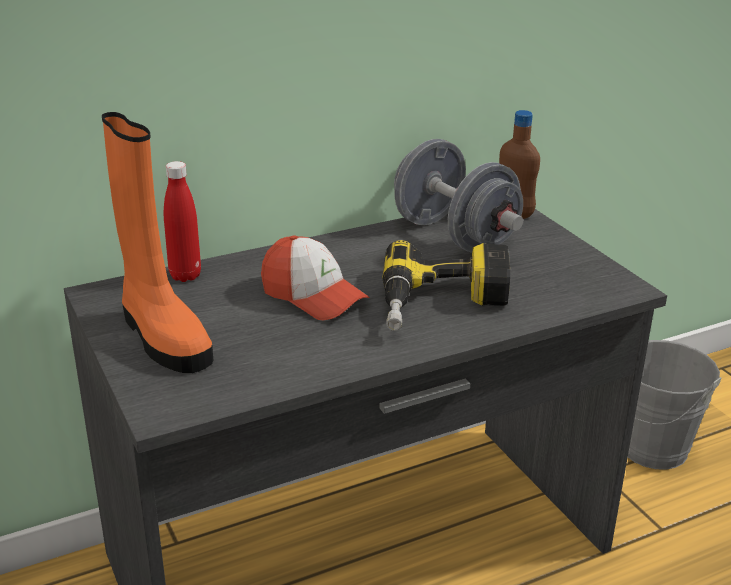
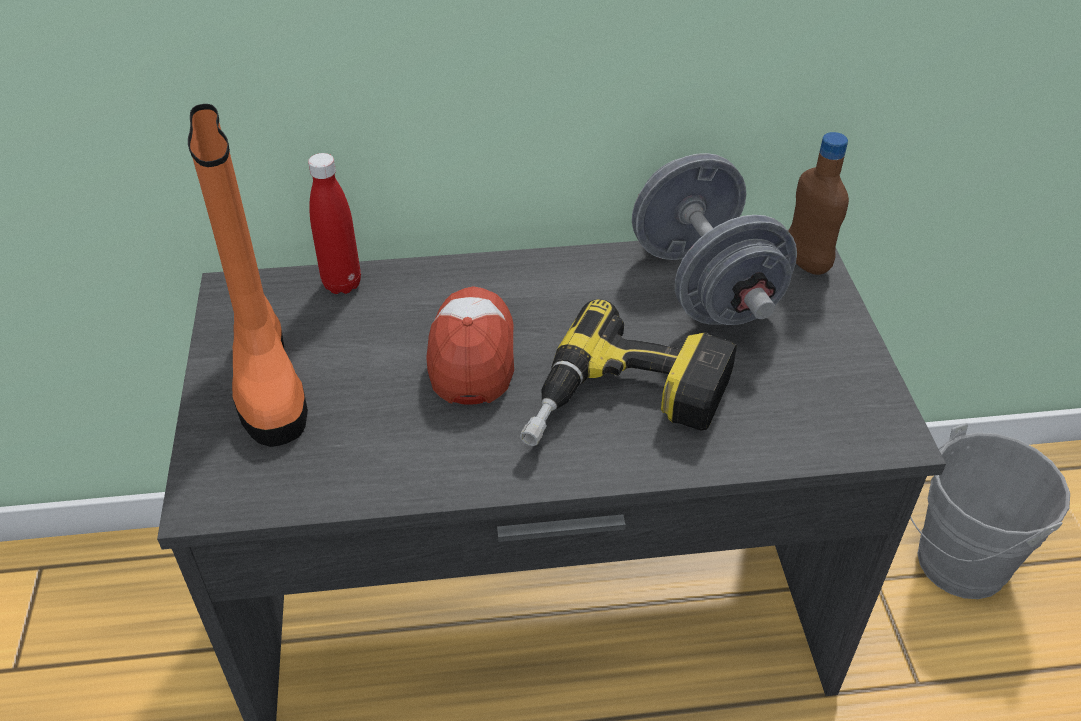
camera: 20 degrees right, 15 degrees up
cap [261,235,369,320] -> cap turned 150 degrees counterclockwise [426,286,514,405]

